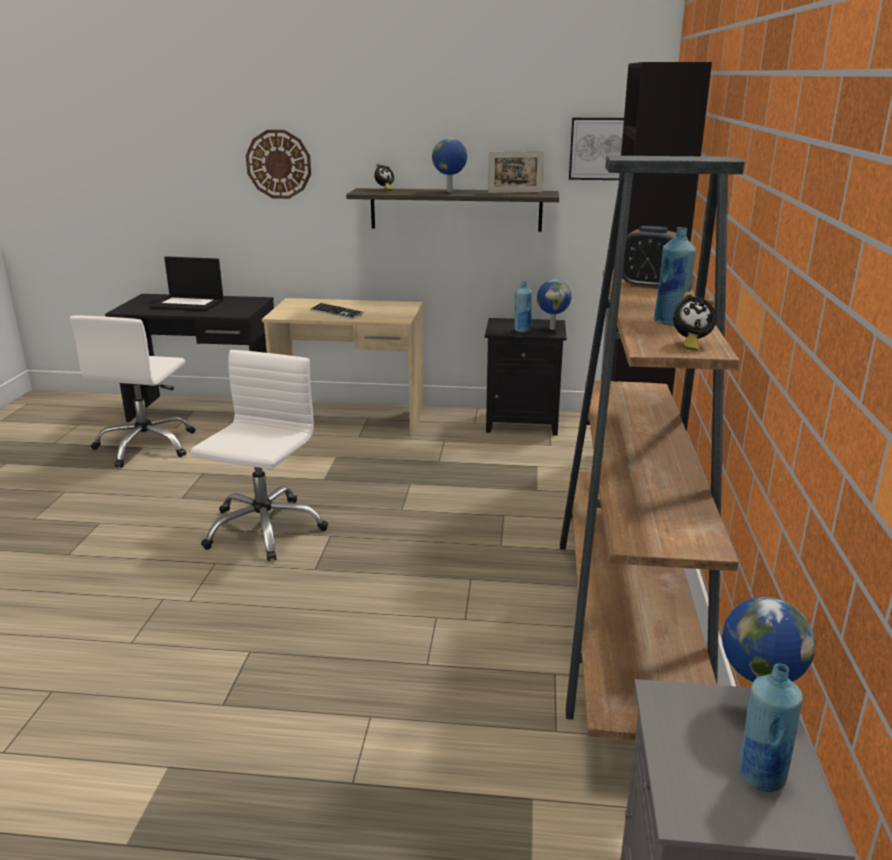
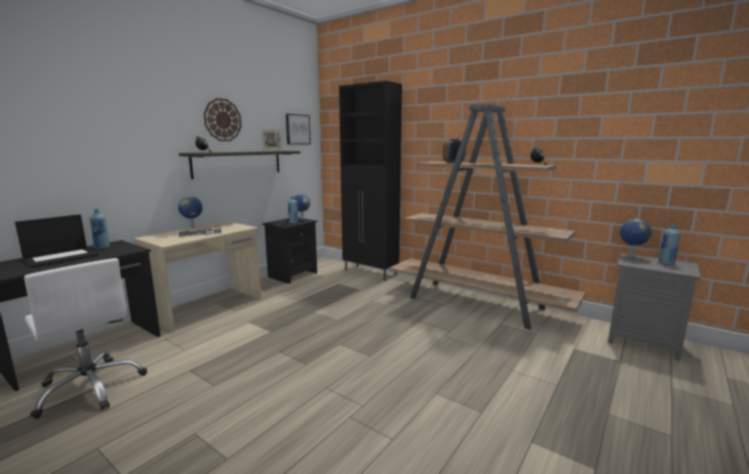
camera: 60 degrees left, 10 degrees down
white office chair [191,350,328,561] -> none
wall clock [246,130,311,199] -> wall clock moved to [204,98,242,141]
globe [432,138,467,192] -> globe moved to [178,196,203,229]
blue bottle [654,227,696,326] -> blue bottle moved to [89,209,110,249]

